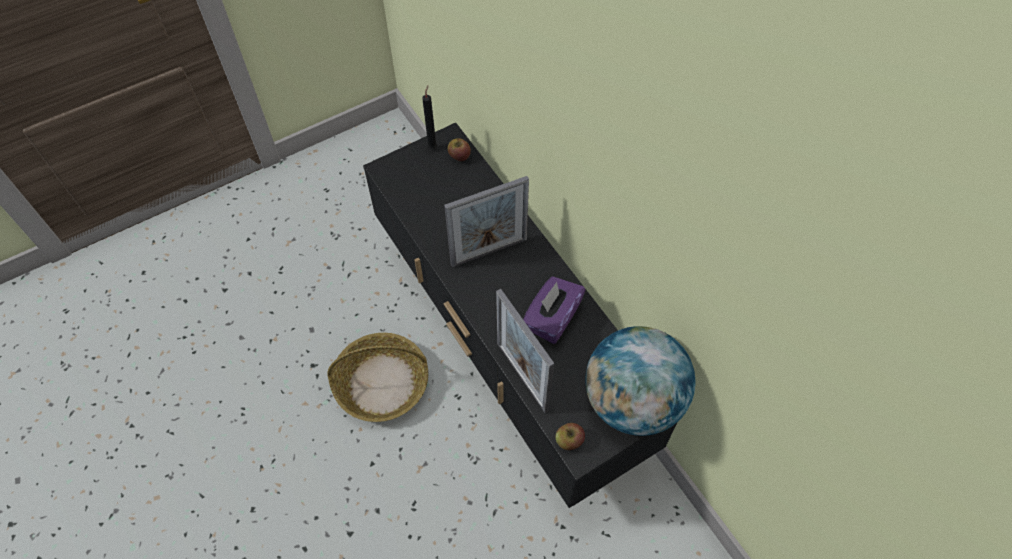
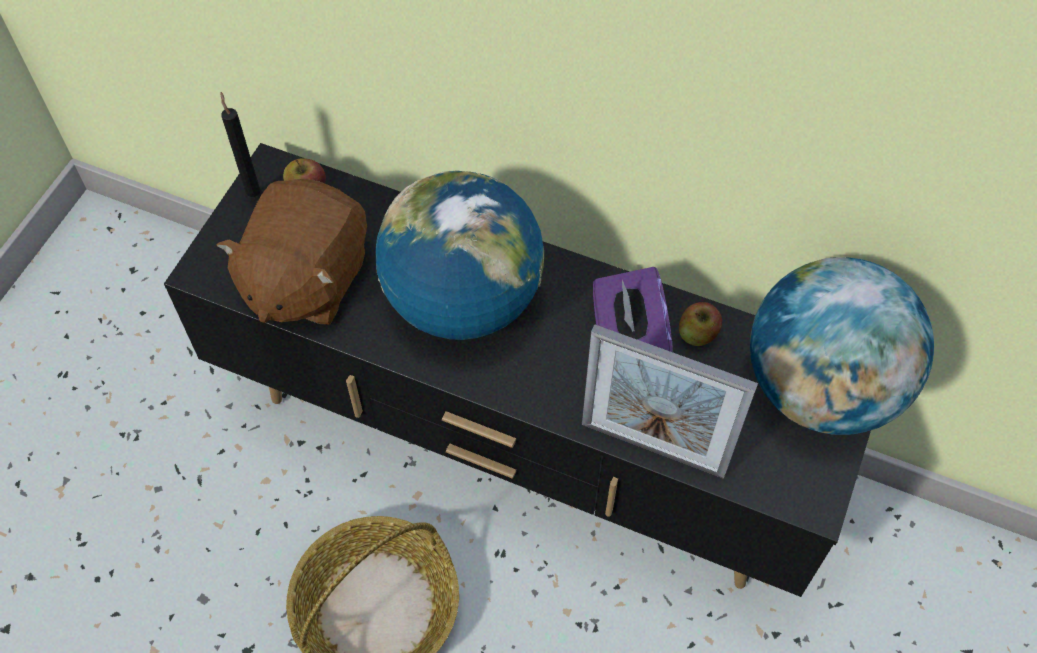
camera: 35 degrees left, 0 degrees up
picture frame [444,176,529,267] -> globe [375,170,544,340]
apple [556,423,585,450] -> apple moved to [679,302,722,346]
none -> brown plush toy [217,179,367,325]

